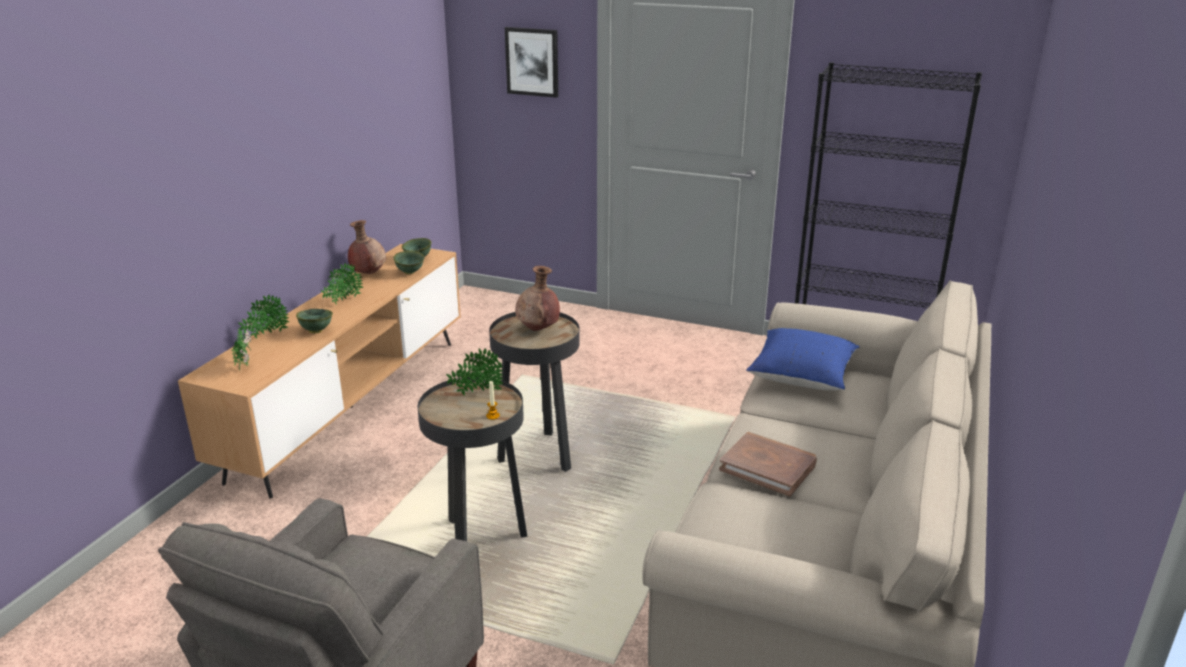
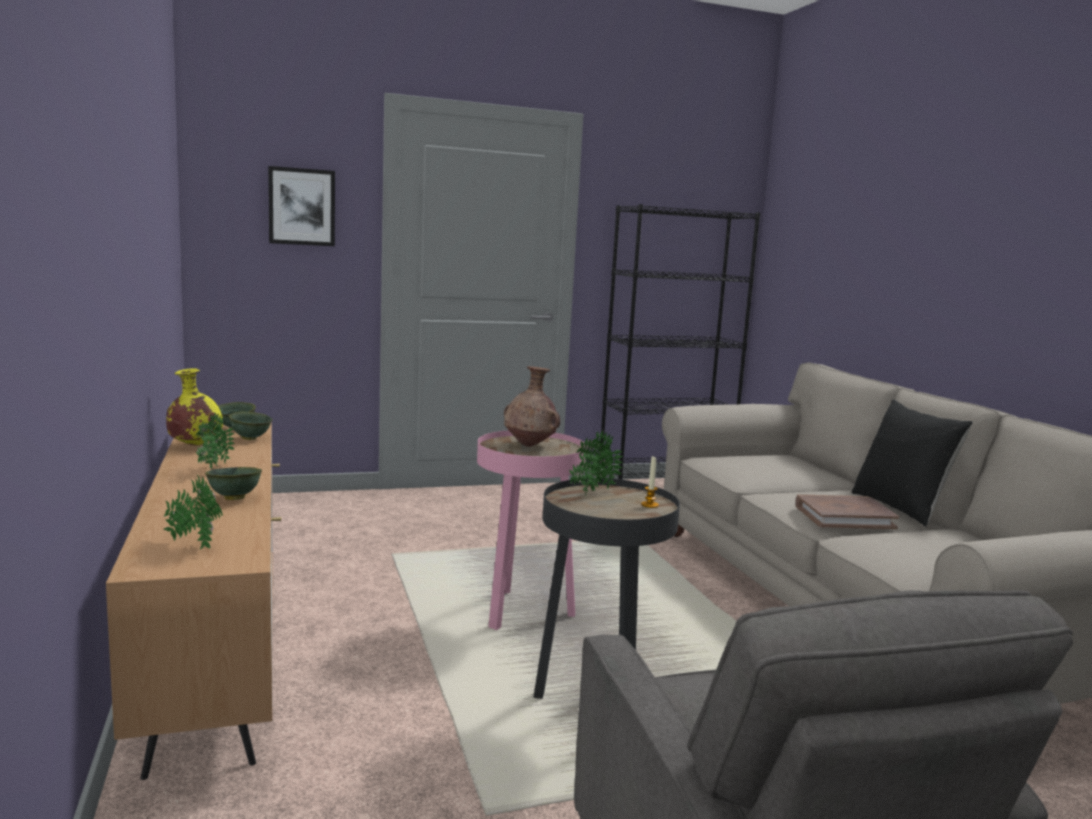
camera: 40 degrees left, 15 degrees down
potted plant [238,294,289,338] -> none
brown vase [348,220,386,274] -> yellow vase [166,369,223,445]
black side table [489,312,580,472] -> pink side table [477,430,585,630]
blue pillow [746,328,859,391] -> none
none -> black pillow [852,399,973,526]

